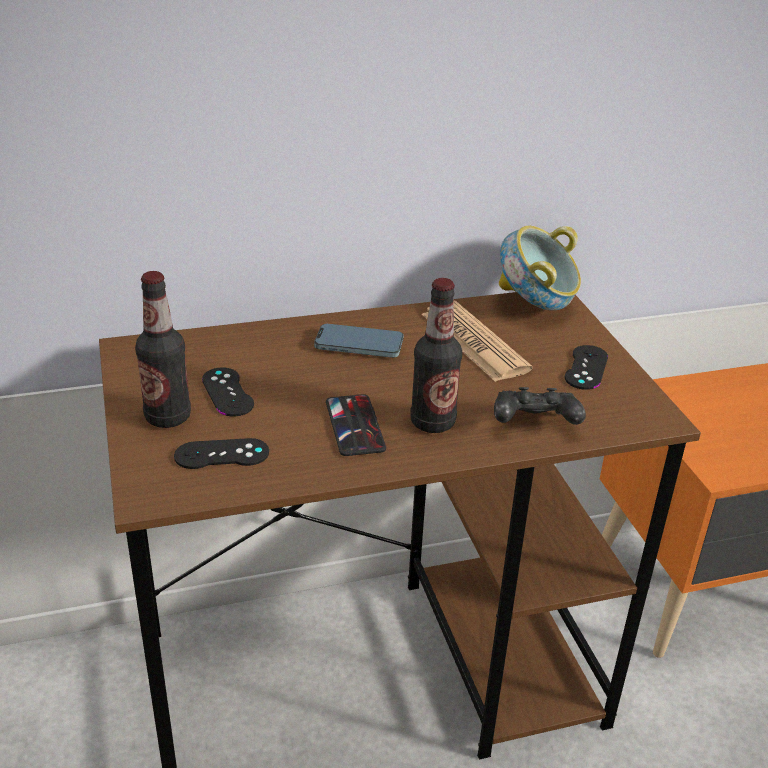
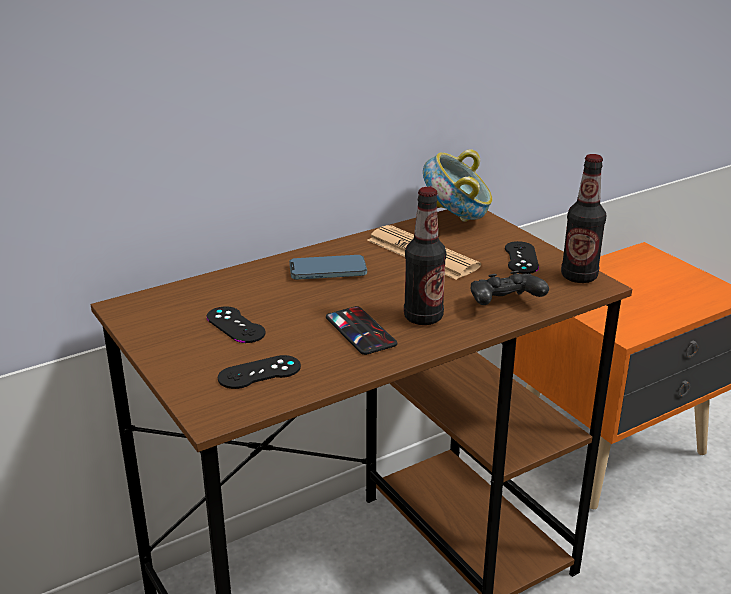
camera: 15 degrees left, 5 degrees down
bottle [135,271,191,428] -> bottle moved to [561,154,606,283]

